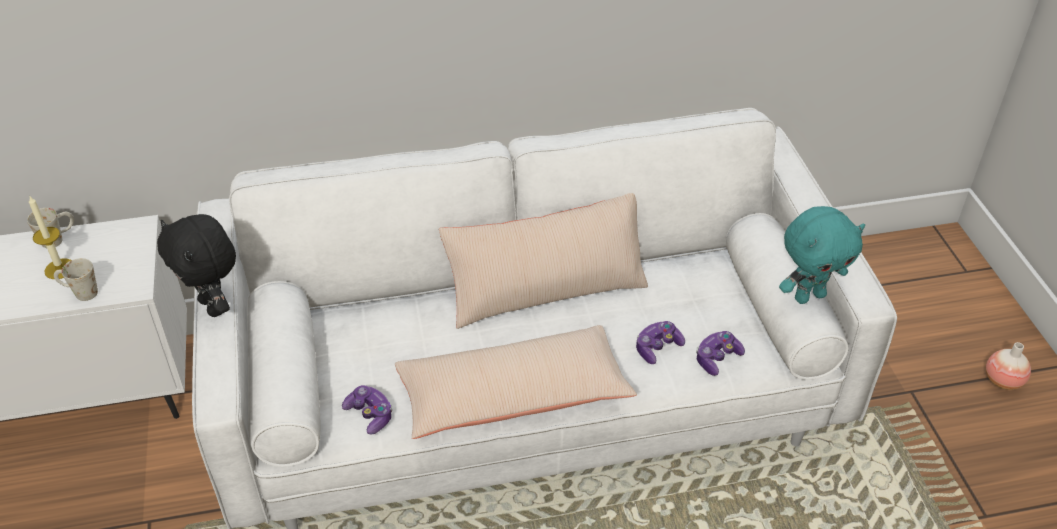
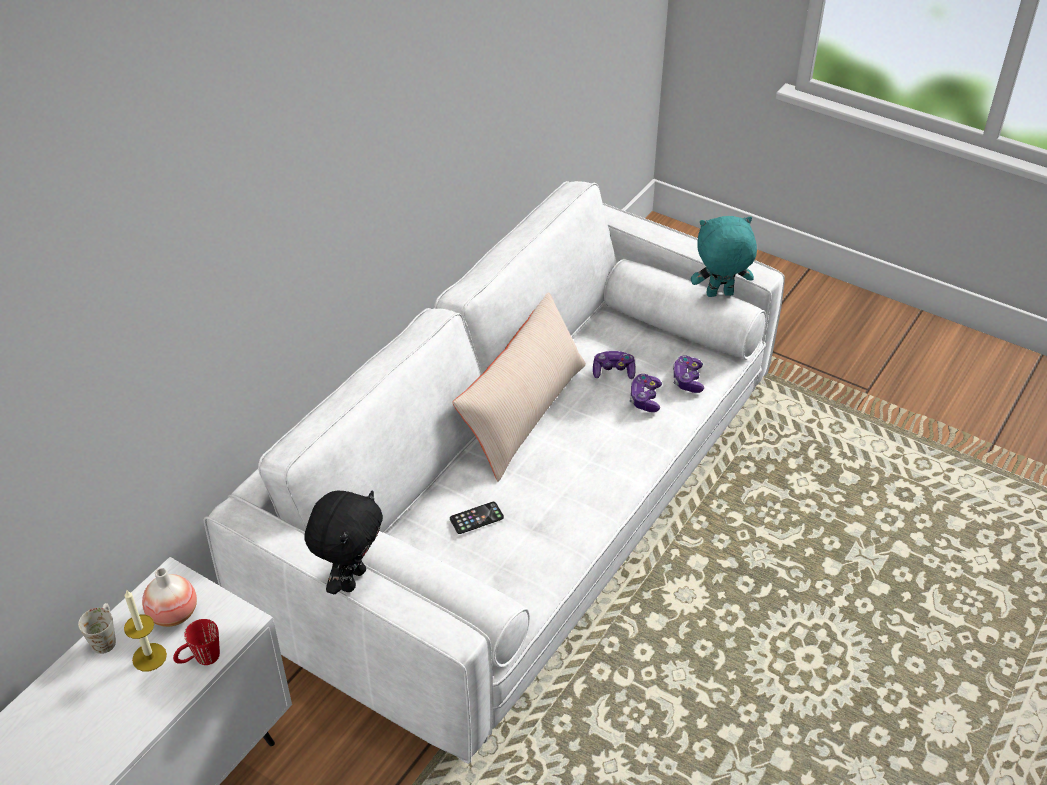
camera: 45 degrees left, 0 degrees up
white mug [54,258,98,301] -> red mug [173,619,220,665]
black plush toy [157,214,236,317] -> black plush toy turned 75 degrees counterclockwise [304,490,383,594]
game controller [342,385,392,435] -> game controller moved to [593,351,636,379]
beige pillow [395,325,637,439] -> none
turquoise plush toy [779,206,865,304] -> turquoise plush toy turned 120 degrees counterclockwise [691,216,757,297]
vase [986,342,1031,390] -> vase moved to [142,568,197,627]
none -> phone [450,502,504,534]

